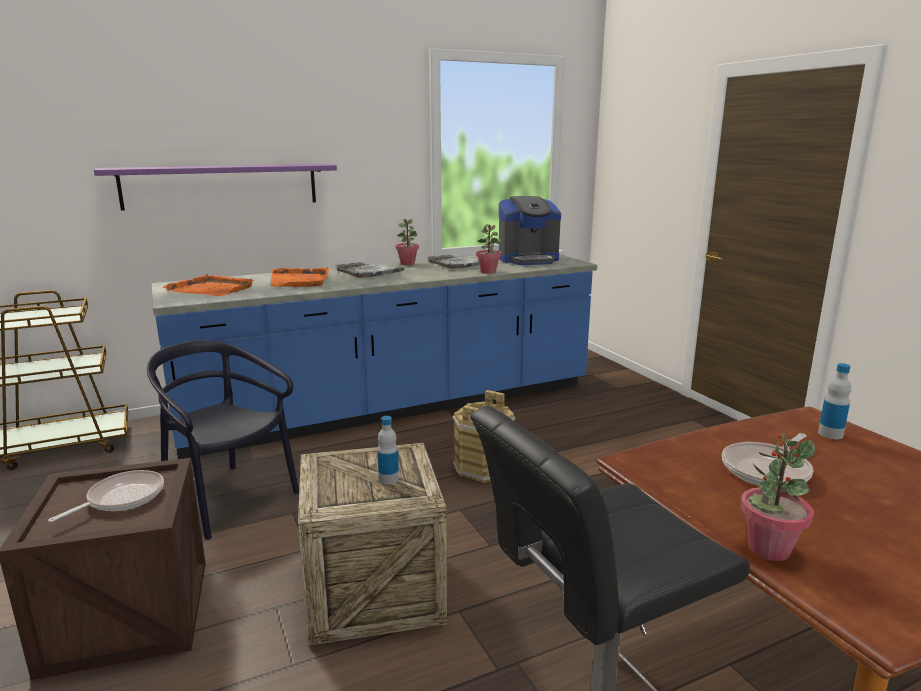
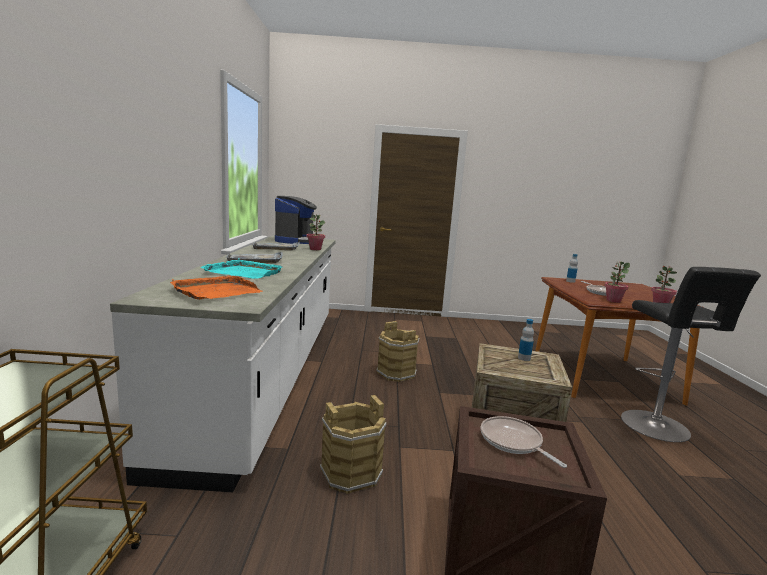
camera: 65 degrees left, 5 degrees down
purple shelf [94,164,337,210] -> none
black chair [147,340,299,540] -> brown bucket [320,395,387,494]
blue counter [151,254,597,459] -> white counter [110,235,336,492]
orange tray [271,267,329,287] -> turquoise tray [201,258,282,279]
potted plant [395,219,419,265] -> potted plant moved to [605,261,630,303]

